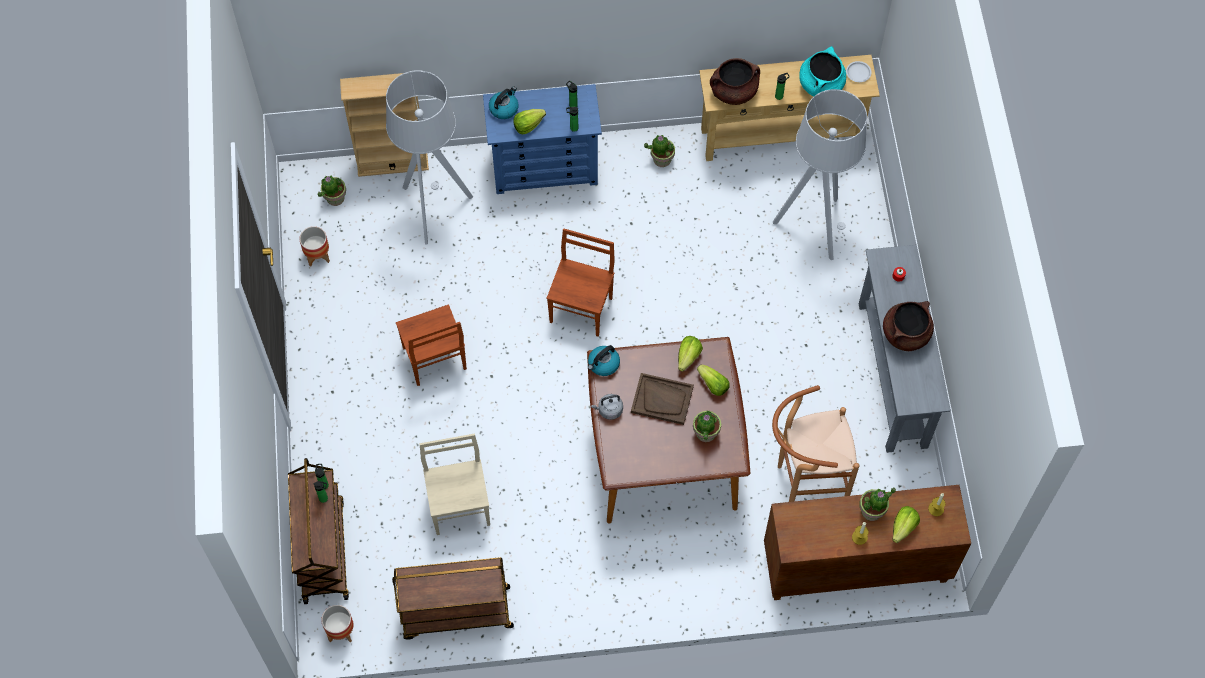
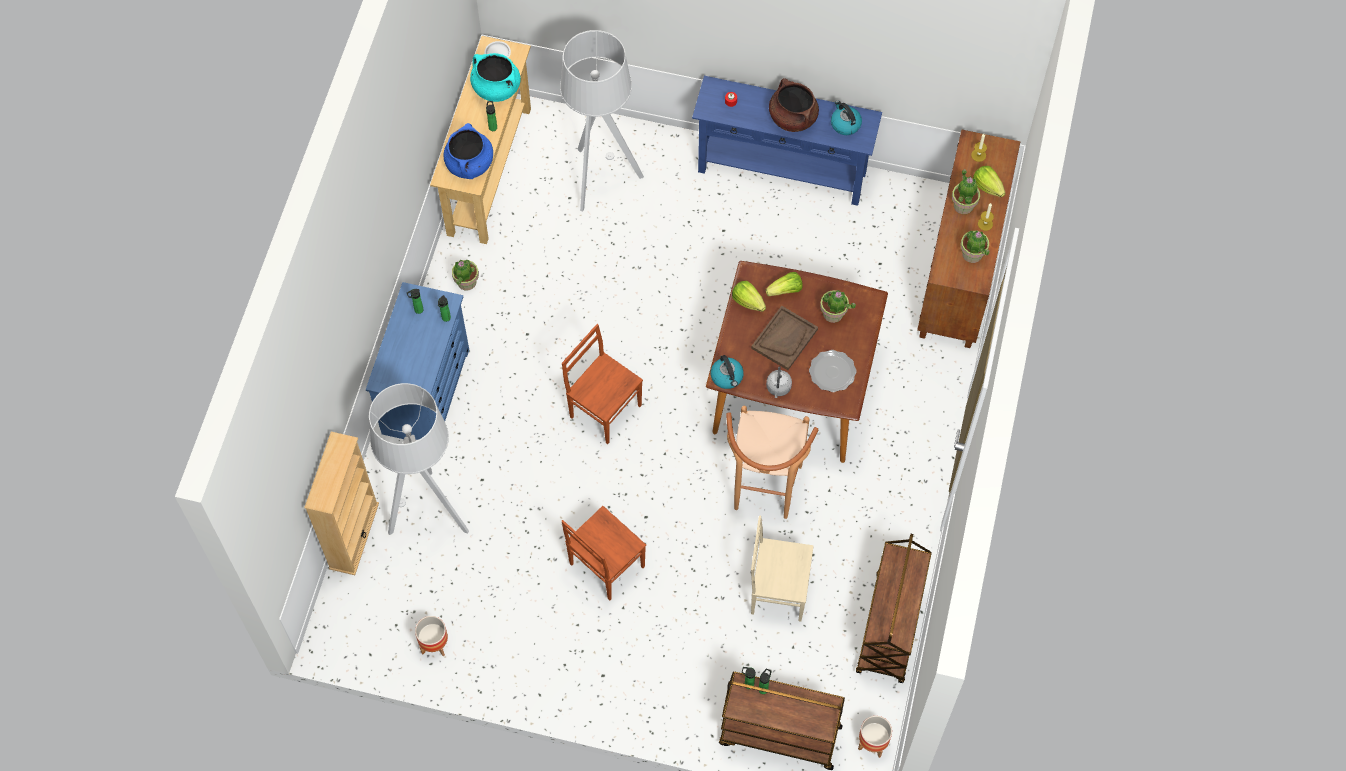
camera: 70 degrees left, 0 degrees up
potted plant [318,175,346,206] -> potted plant moved to [961,230,990,263]
brown chair [396,304,467,386] -> brown chair turned 135 degrees clockwise [562,506,646,601]
kettle [489,86,519,119] -> kettle moved to [831,100,862,135]
lettuce [513,109,546,135] -> none
brown cooking pot [710,58,760,105] -> blue cooking pot [443,123,493,179]
brown stool [772,385,859,502] -> brown stool moved to [726,406,818,519]
grey console table [859,245,951,453] -> blue console table [692,76,882,206]
none -> plate [809,350,856,392]

